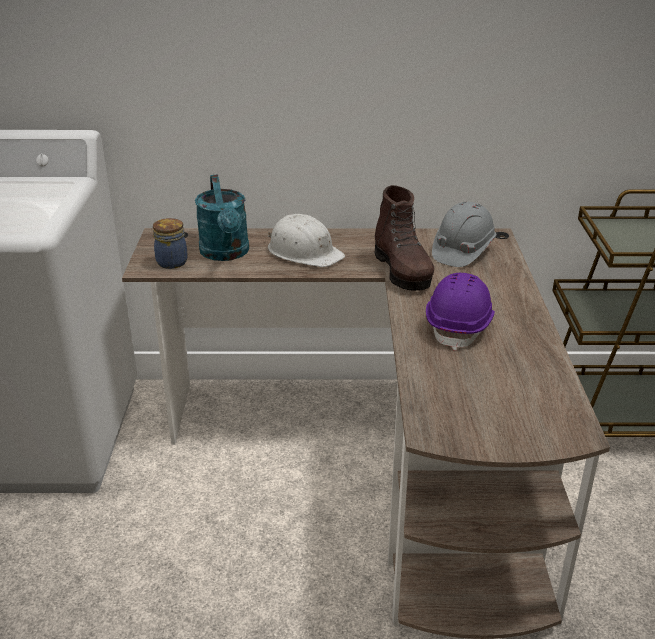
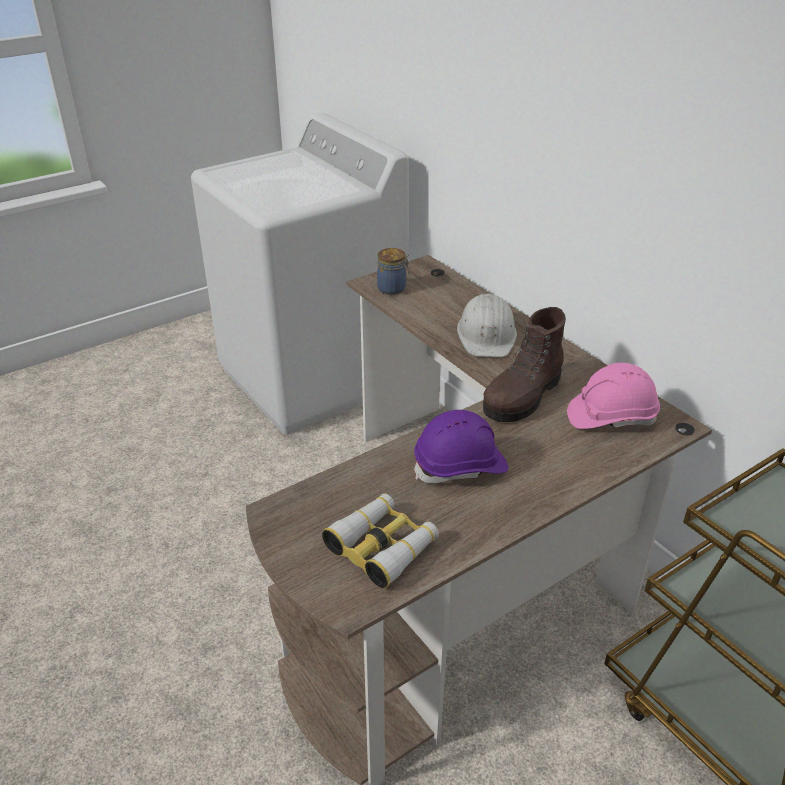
camera: 55 degrees right, 5 degrees up
turquoise watering can [195,174,249,261] -> none
grey hard hat [432,202,497,267] -> pink hard hat [567,363,660,429]
none -> binoculars [322,493,439,588]

